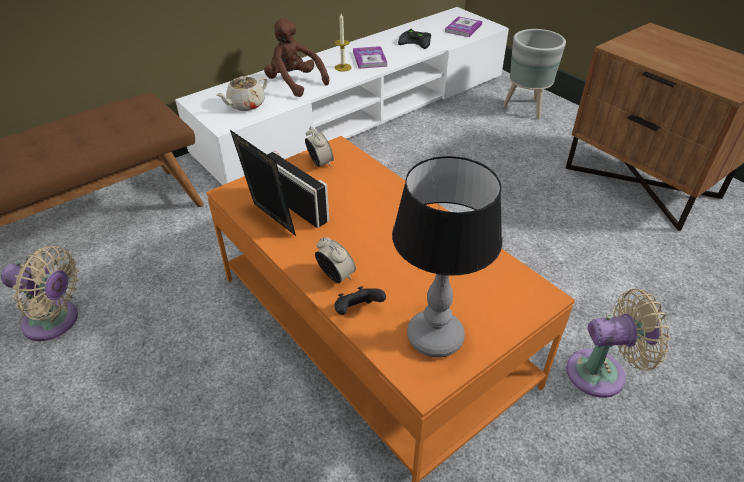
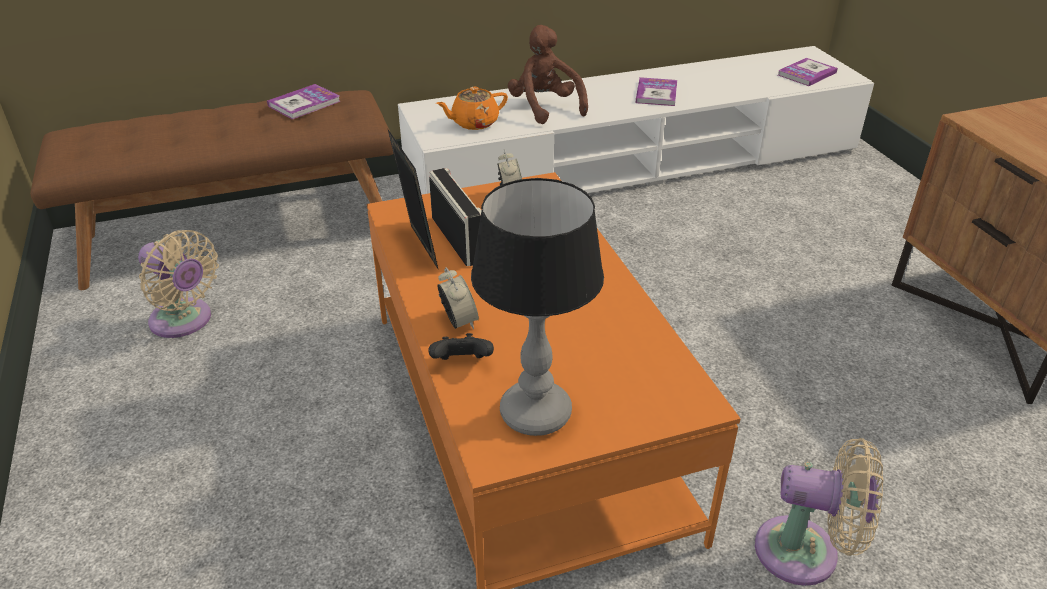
camera: 20 degrees right, 5 degrees down
beige teapot [216,76,268,111] -> orange teapot [436,87,508,130]
candle [335,13,351,72] -> none
black game controller [398,29,431,49] -> none
grey planter [503,29,566,119] -> none
none -> book [267,84,341,119]

